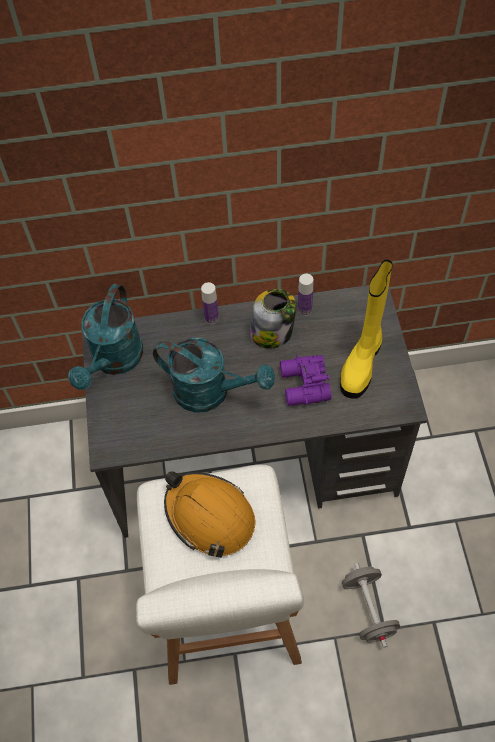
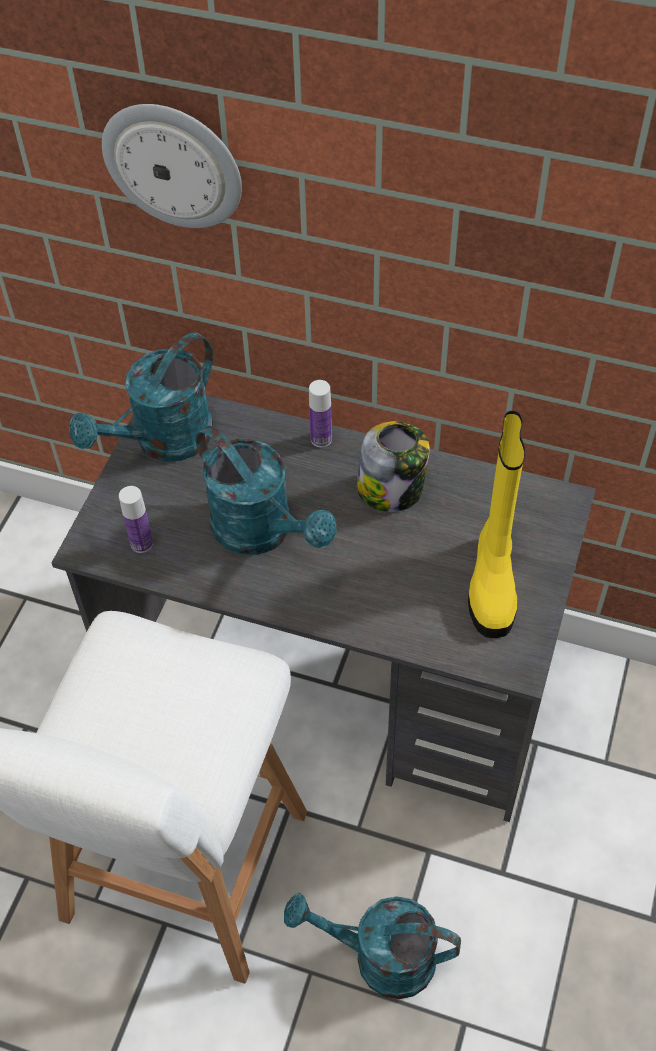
camera: 25 degrees right, 5 degrees down
orange hard hat [164,471,255,558] -> none
purple binoculars [280,355,332,406] -> none
bottle [298,274,313,316] -> bottle moved to [119,486,153,553]
yellow boot [340,259,393,399] -> yellow boot turned 45 degrees counterclockwise [468,411,525,638]
grey dumbbell [342,563,400,648] -> turquoise watering can [284,893,461,999]
none -> wall clock [102,104,242,228]

